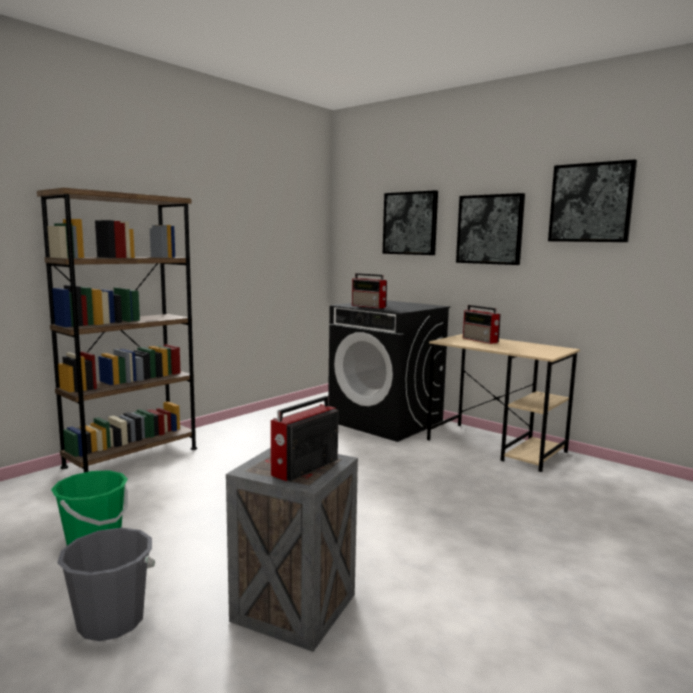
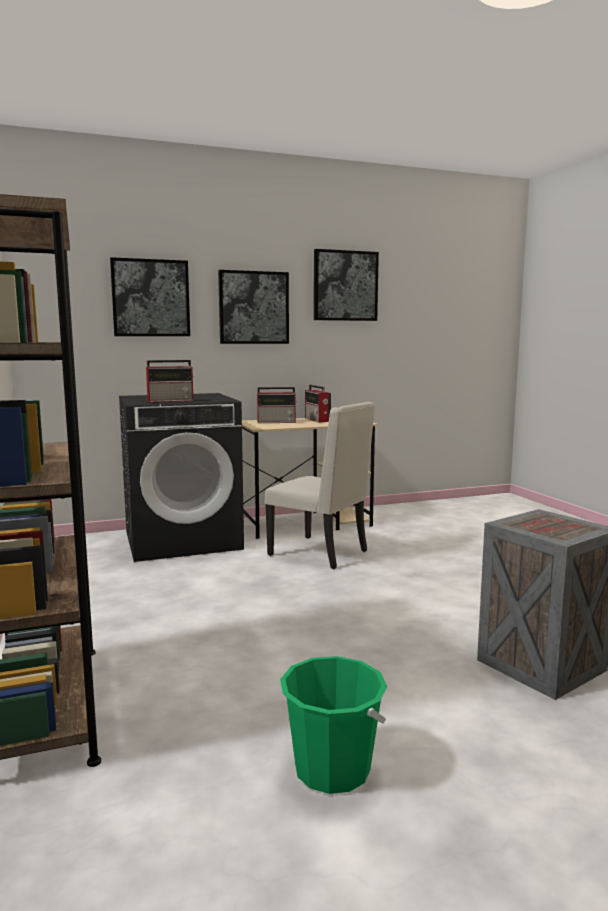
camera: 60 degrees left, 0 degrees up
grey bucket [57,528,155,641] -> none
radio [271,396,339,481] -> radio moved to [305,385,331,422]
none -> beige chair [265,402,375,569]

